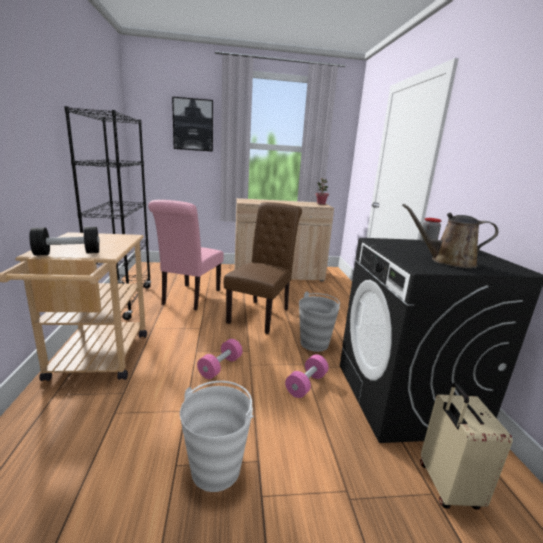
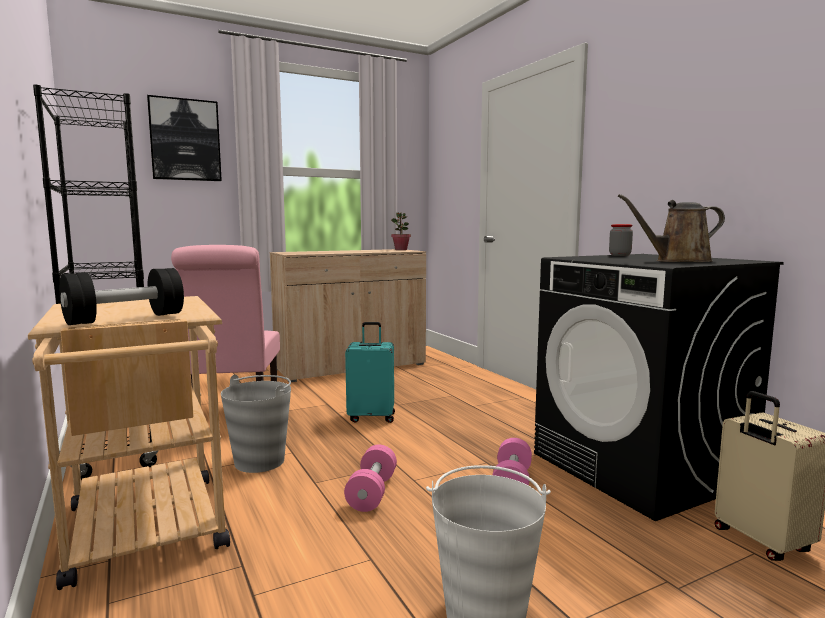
camera: 20 degrees left, 10 degrees down
brown chair [224,202,302,334] -> turquoise suitcase [345,322,395,423]
grey bucket [299,291,340,352] -> grey bucket moved to [221,375,291,473]

